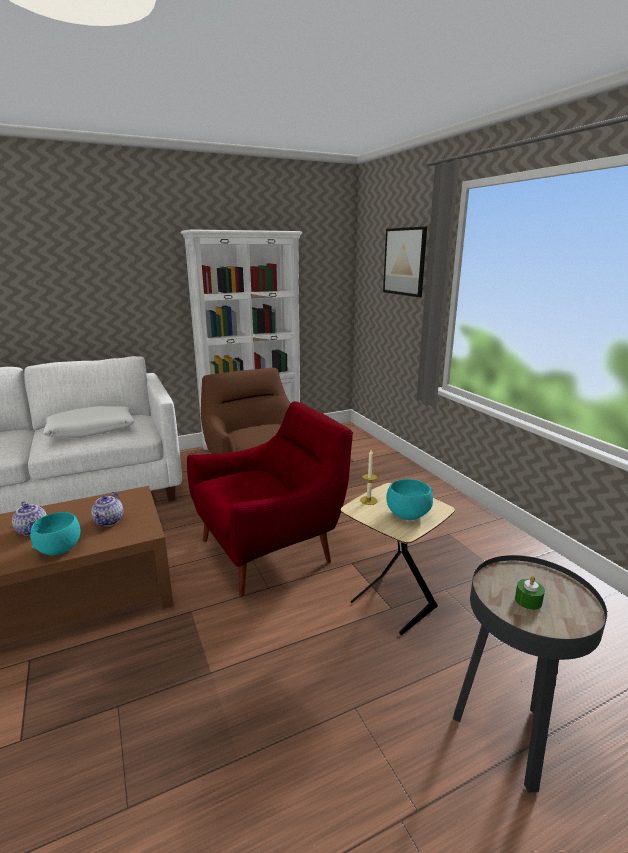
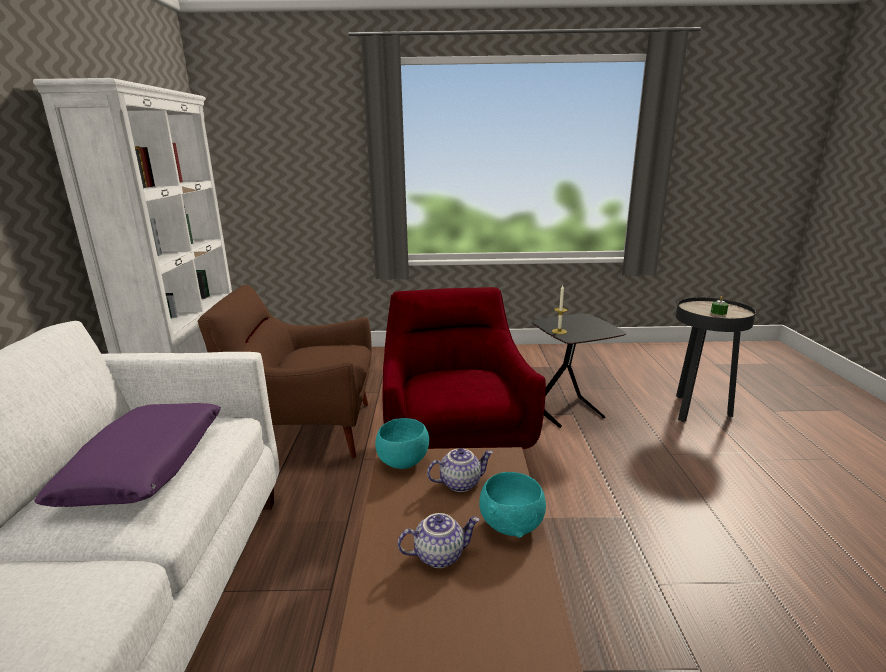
camera: 65 degrees left, 0 degrees up
white pillow [43,406,135,438] -> purple pillow [34,403,221,507]
teapot [91,491,123,526] -> teapot turned 45 degrees counterclockwise [427,448,493,492]
beige side table [341,483,455,635] -> black side table [532,313,626,428]
picture [383,227,427,297] -> none
turquoise bowl [386,479,433,520] -> turquoise bowl moved to [375,418,429,469]

